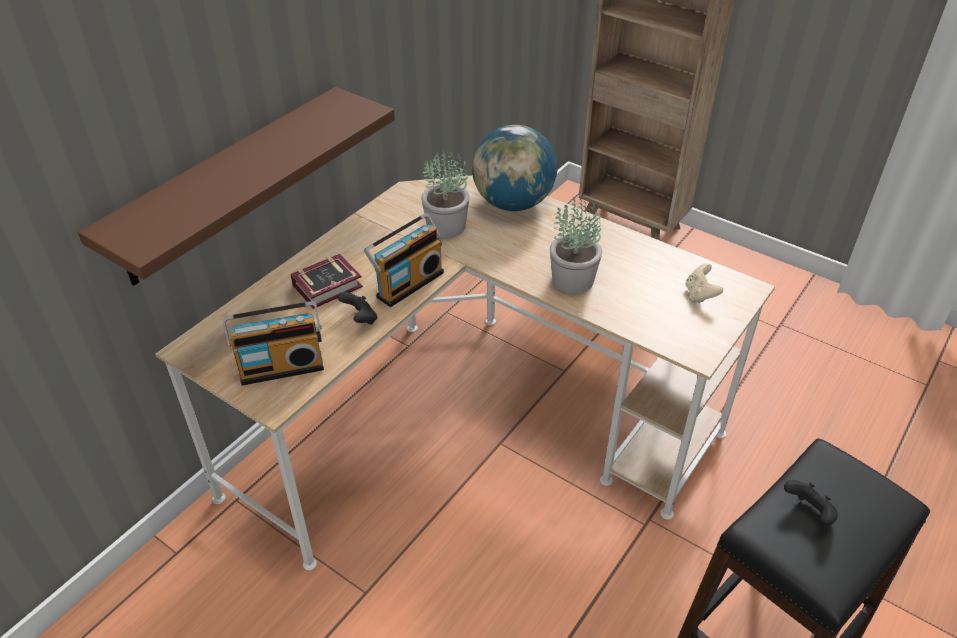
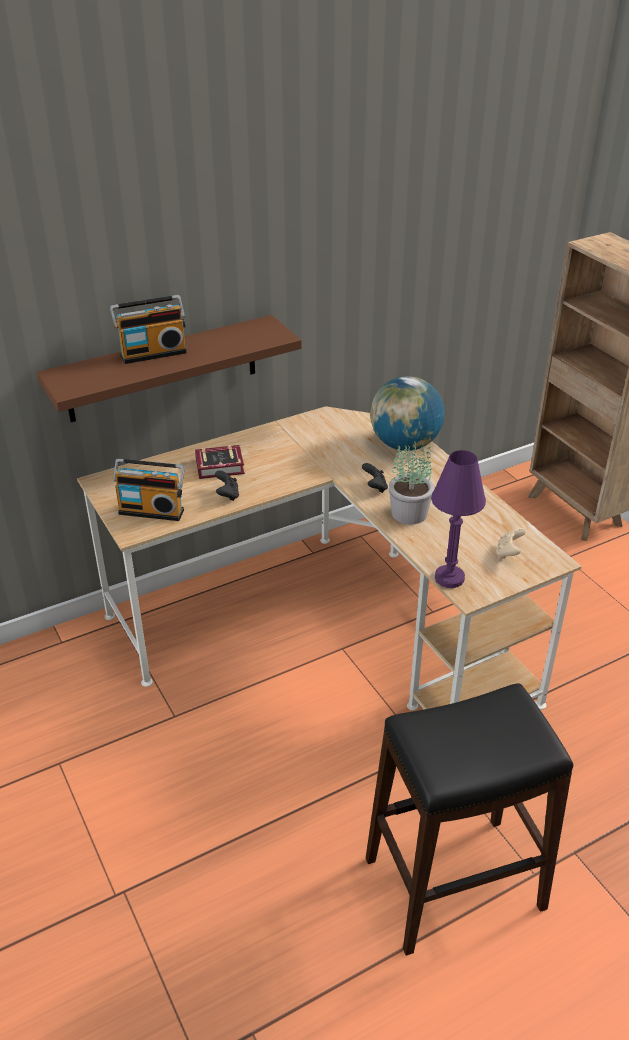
camera: 25 degrees right, 5 degrees down
radio [364,213,444,307] -> radio moved to [110,295,187,364]
potted plant [421,147,470,238] -> none
black game controller [784,480,838,525] -> black game controller moved to [362,463,388,493]
none -> purple table lamp [431,450,486,588]

